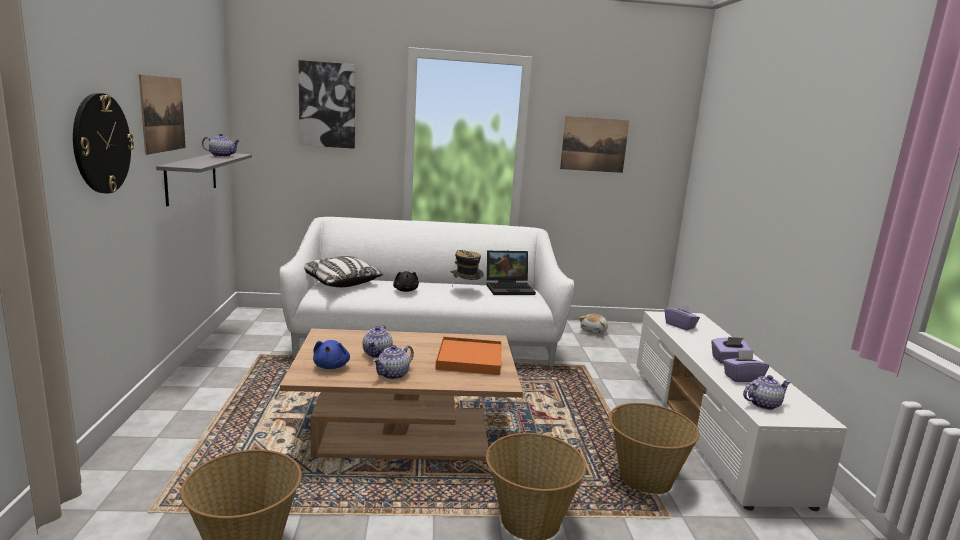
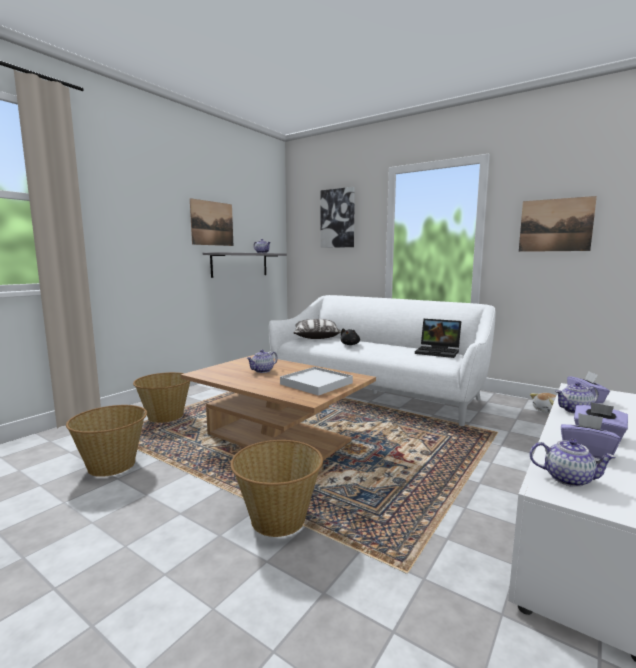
camera: 40 degrees right, 5 degrees down
wall clock [73,93,134,193] -> none
blue plush toy [313,340,350,369] -> none
teapot [373,345,414,379] -> teapot moved to [555,382,599,414]
orange tray [435,337,502,375] -> white tray [280,367,353,396]
hat [450,250,484,280] -> none
basket [609,403,699,495] -> basket moved to [133,372,190,423]

